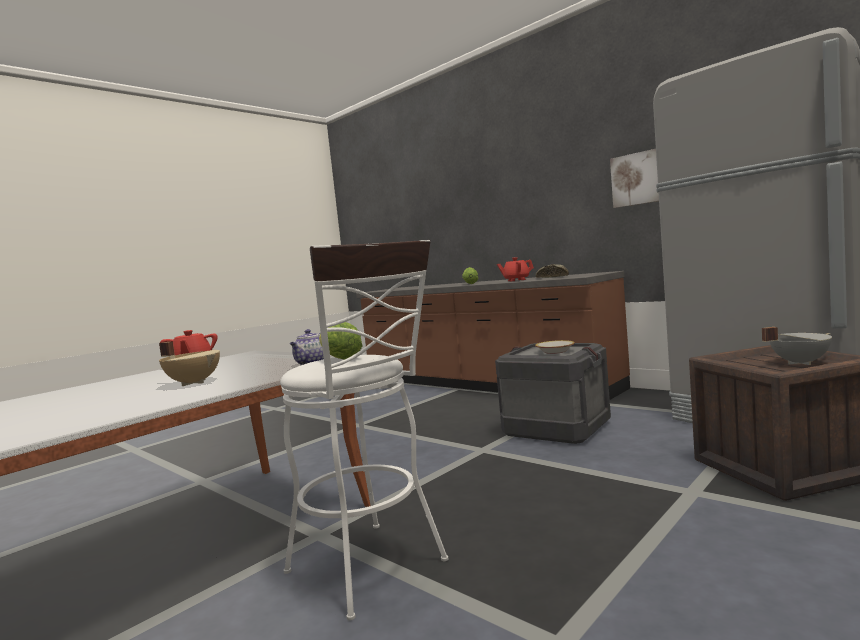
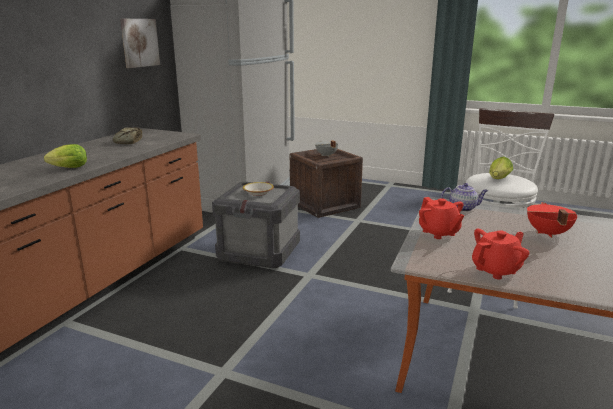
camera: 110 degrees left, 15 degrees up
beige cooking pot [159,342,220,386] -> red cooking pot [527,202,577,238]
red teapot [497,257,534,282] -> red teapot moved to [419,197,464,239]

